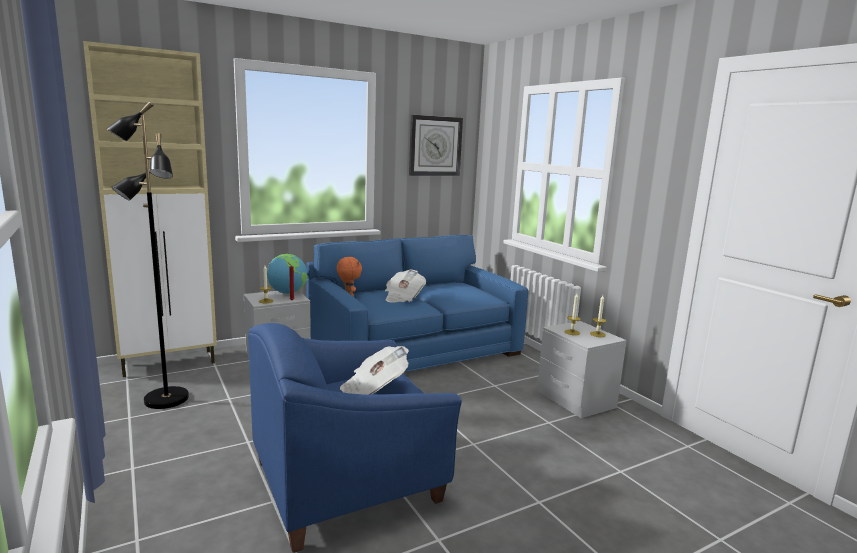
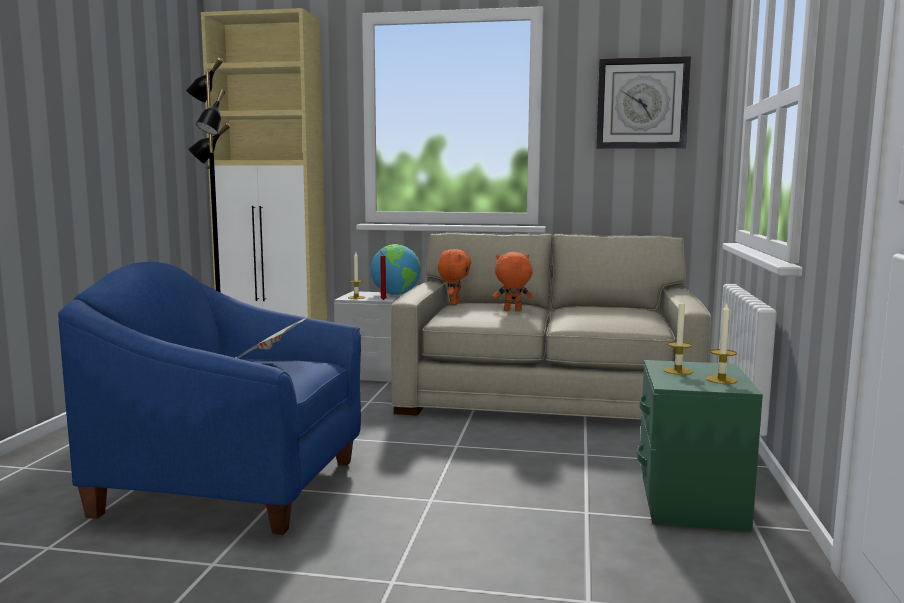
camera: 40 degrees right, 5 degrees down
blue sofa [306,235,528,372] -> beige sofa [391,232,711,420]
newspaper [385,270,426,303] -> orange plush toy [493,252,534,311]
grey nightstand [538,321,627,418] -> green nightstand [637,360,763,532]

